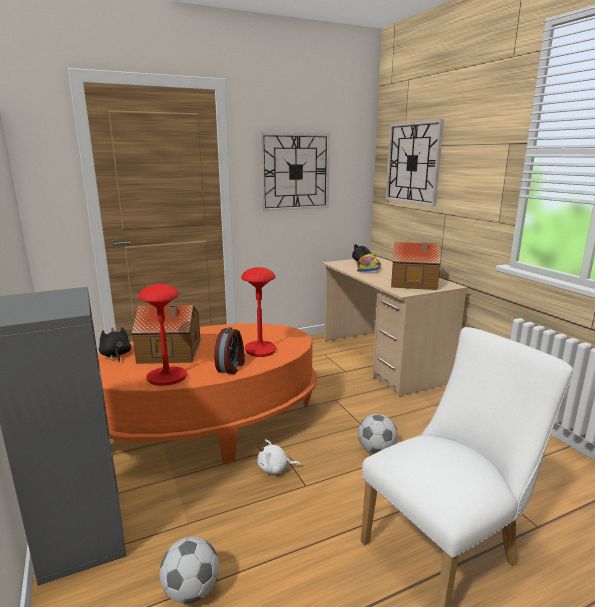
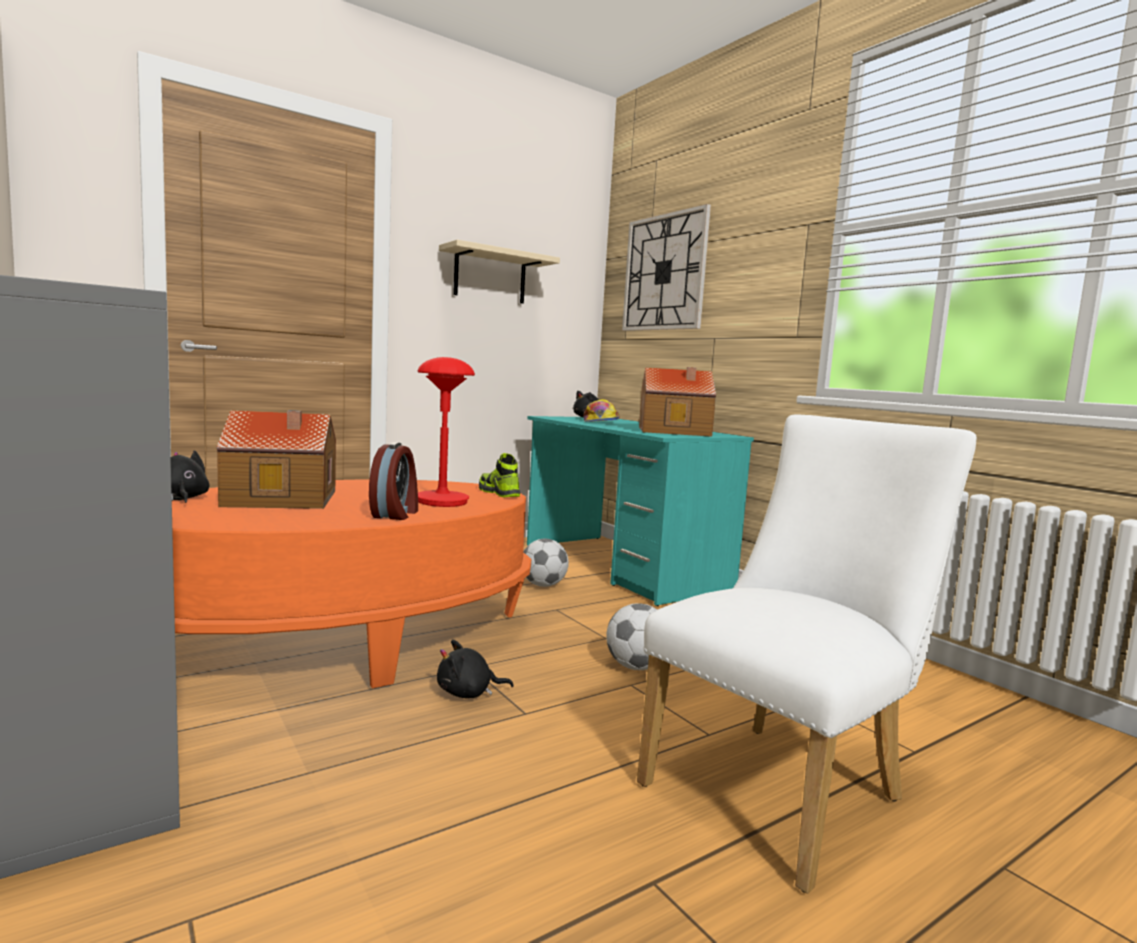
camera: 10 degrees left, 10 degrees down
red table lamp [138,284,187,386] -> none
football [160,537,219,604] -> football moved to [524,539,569,587]
white plush toy [257,439,301,474] -> black plush toy [437,640,514,698]
wall clock [260,132,330,211] -> beige shelf [439,240,560,304]
beige desk [322,256,468,397] -> turquoise desk [527,416,754,606]
none -> shoe [479,453,520,497]

